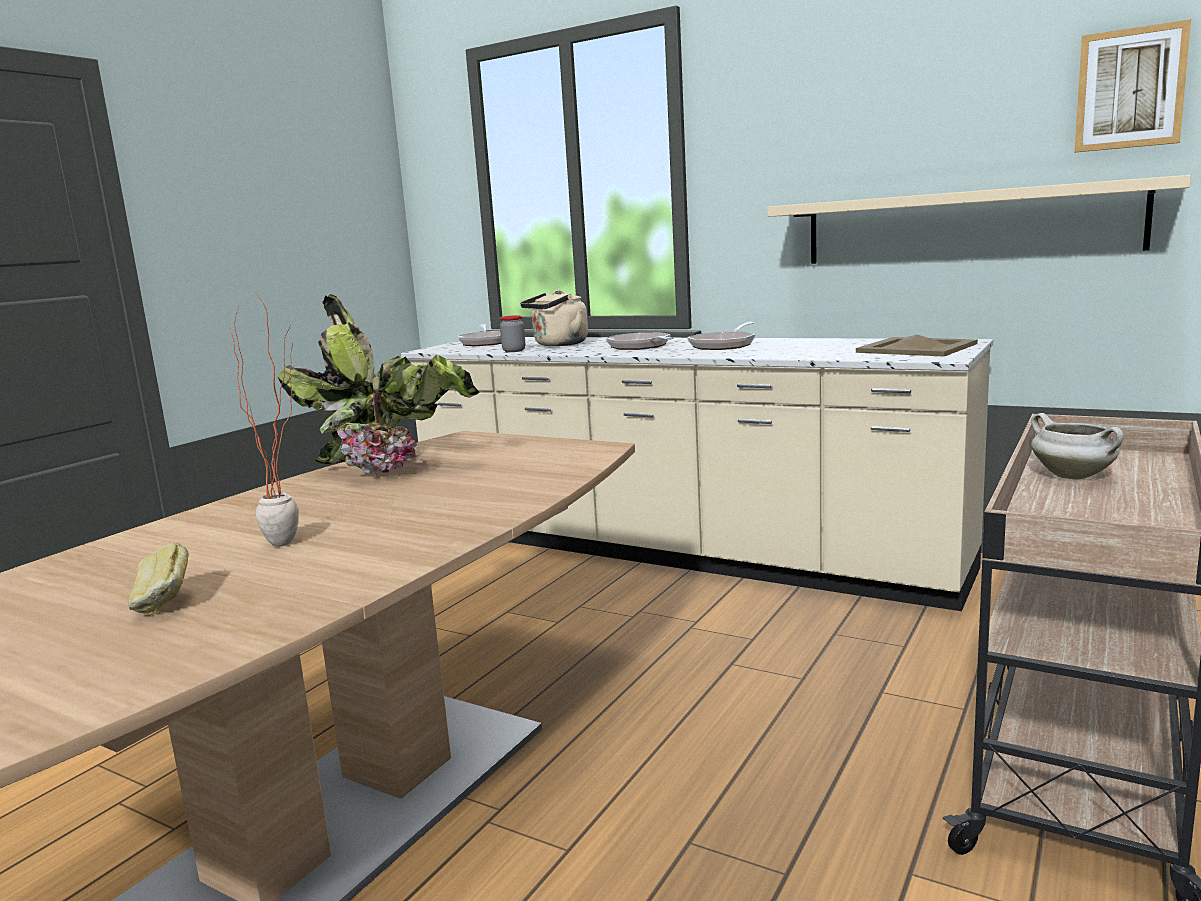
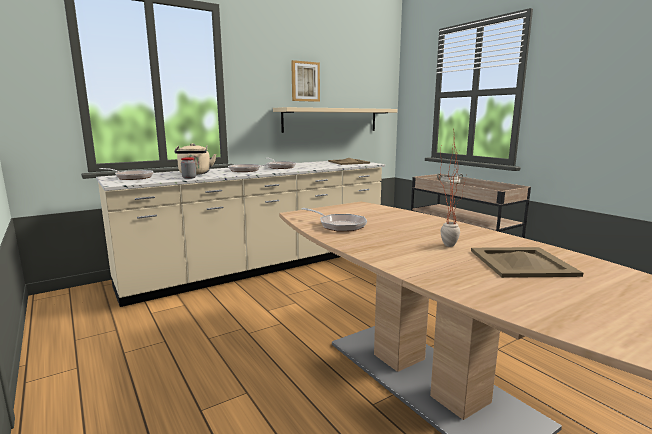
camera: 65 degrees left, 0 degrees up
bread [128,543,189,615] -> beige tray [471,247,583,278]
potted plant [278,294,479,476] -> frying pan [302,208,367,232]
picture [1075,19,1191,152] -> picture moved to [291,60,320,102]

